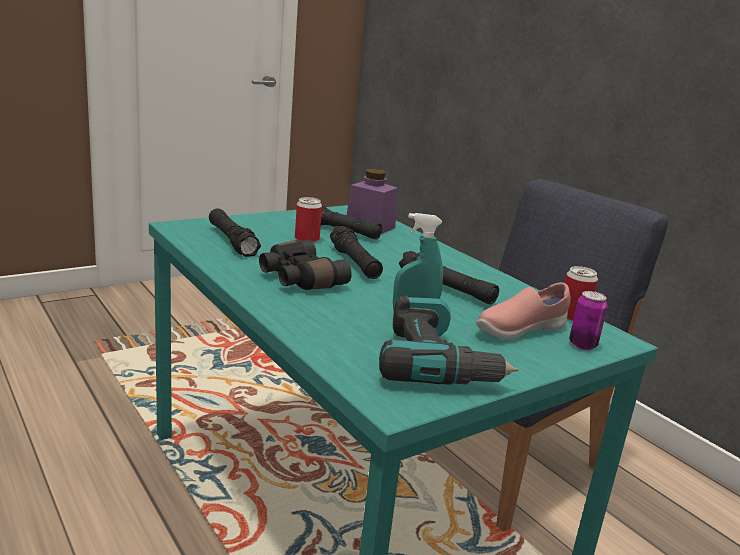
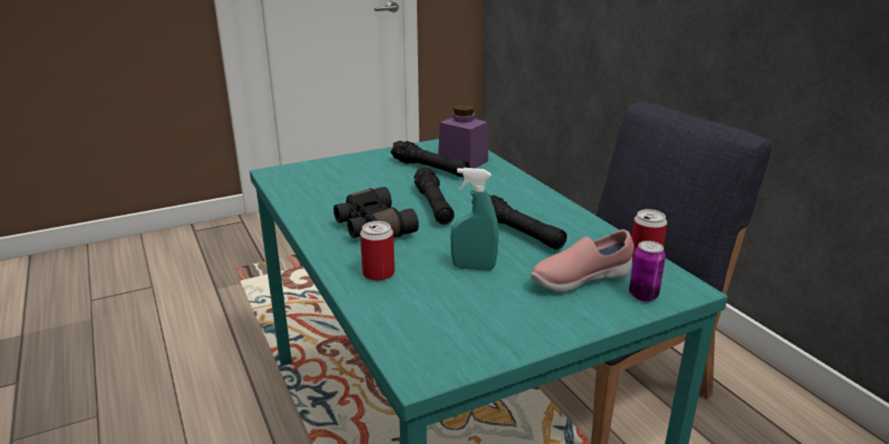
camera: 10 degrees right, 5 degrees up
black flashlight [209,208,261,257] -> none
can [295,197,322,243] -> can moved to [360,221,395,281]
power drill [379,296,518,385] -> none

